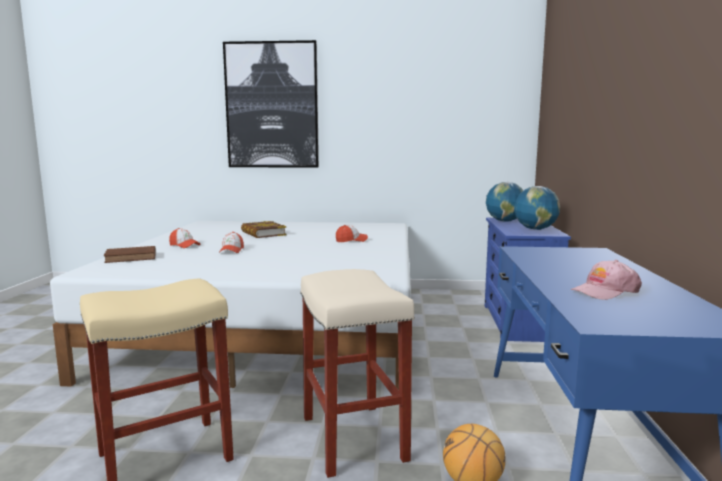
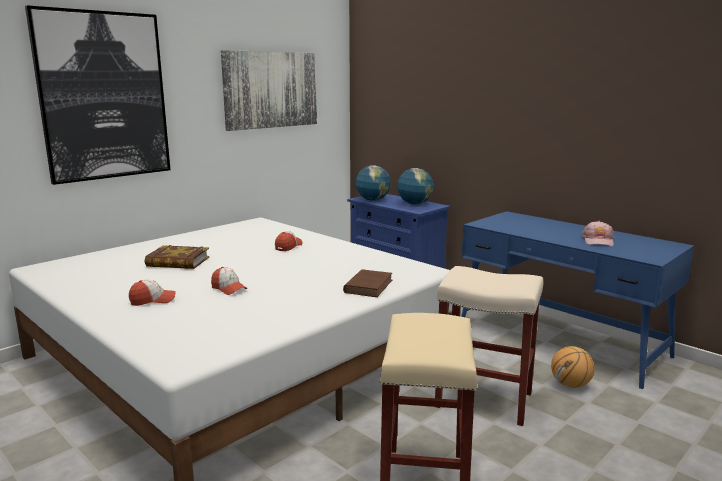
camera: 50 degrees left, 5 degrees up
brown book [104,246,156,263] -> brown book moved to [343,269,392,297]
none -> picture [221,50,317,131]

